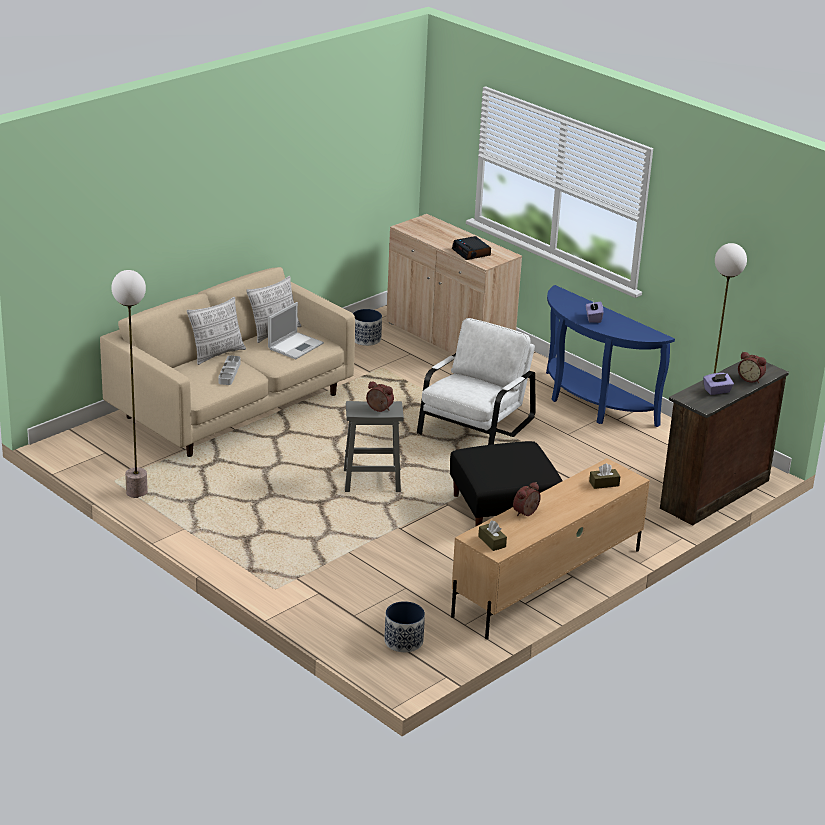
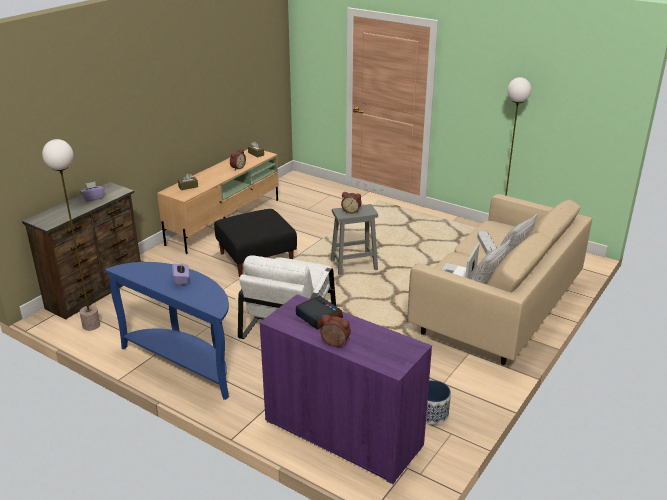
camera: 170 degrees right, 0 degrees up
planter [384,601,425,652] -> none
beige cabinet [386,214,522,355] -> purple cabinet [259,294,432,484]
alarm clock [738,352,766,383] -> alarm clock moved to [320,315,351,347]

